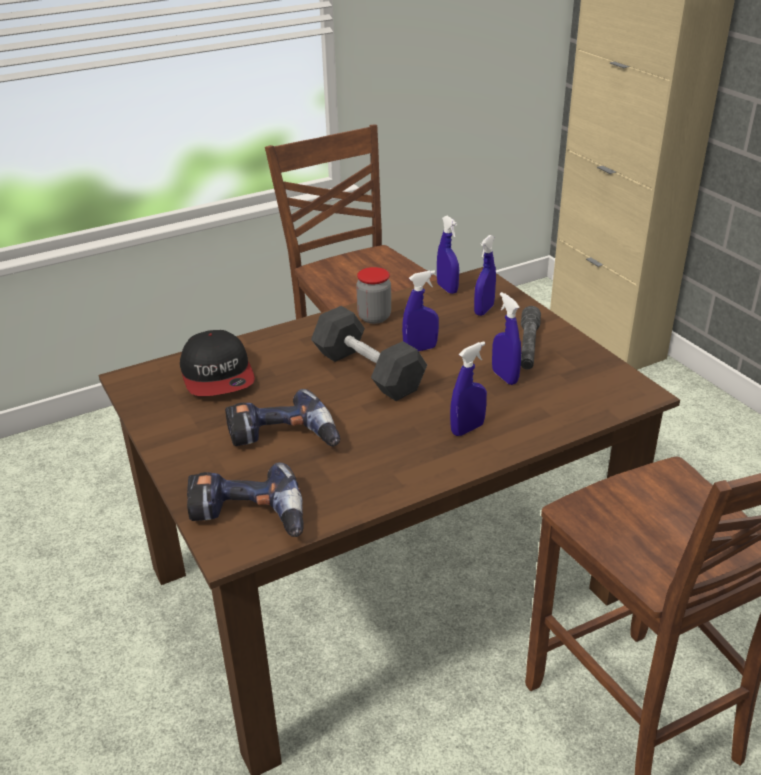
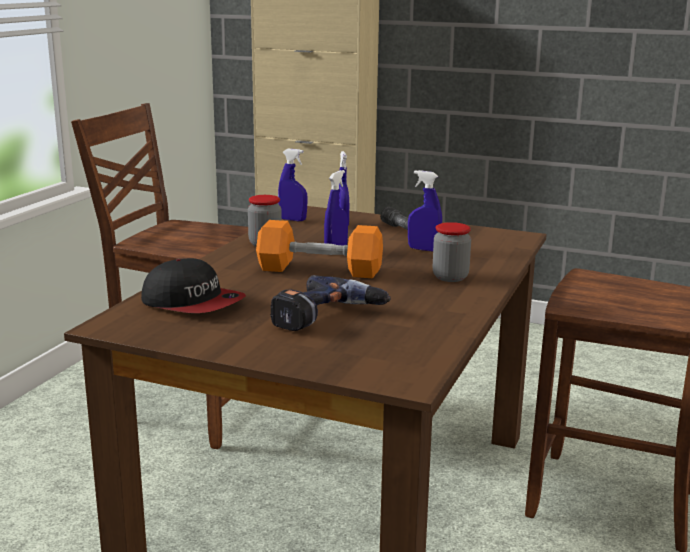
camera: 40 degrees left, 15 degrees down
power drill [187,462,304,537] -> none
black dumbbell [311,306,427,401] -> orange dumbbell [256,220,383,278]
blue spray bottle [450,341,487,436] -> jar [433,222,471,282]

